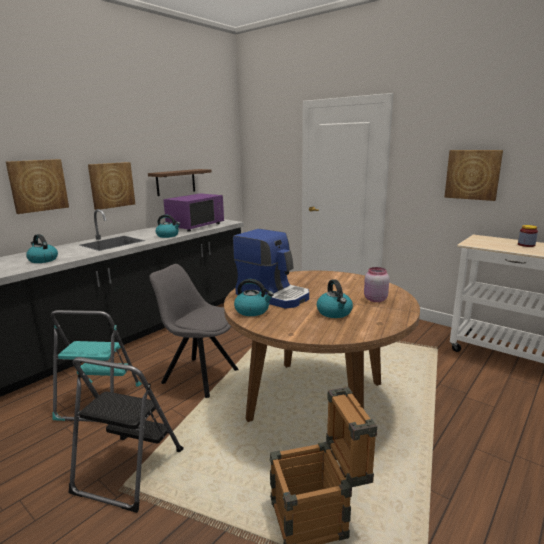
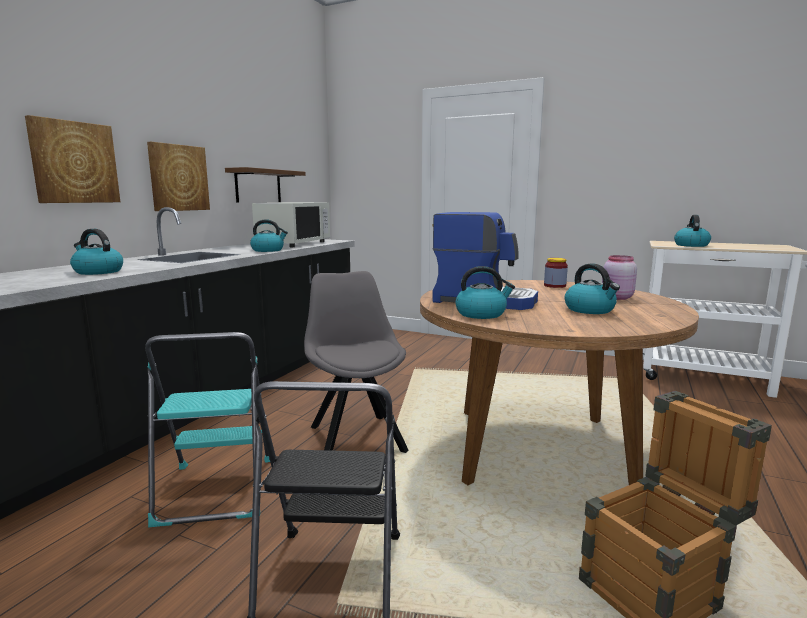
camera: 15 degrees left, 5 degrees down
grey chair [149,264,239,398] -> grey chair turned 60 degrees clockwise [304,271,409,453]
purple microwave [163,193,224,232] -> white microwave [252,202,330,247]
picture [444,150,503,201] -> none
jar [518,225,538,247] -> jar moved to [544,258,568,288]
none -> kettle [674,215,711,247]

